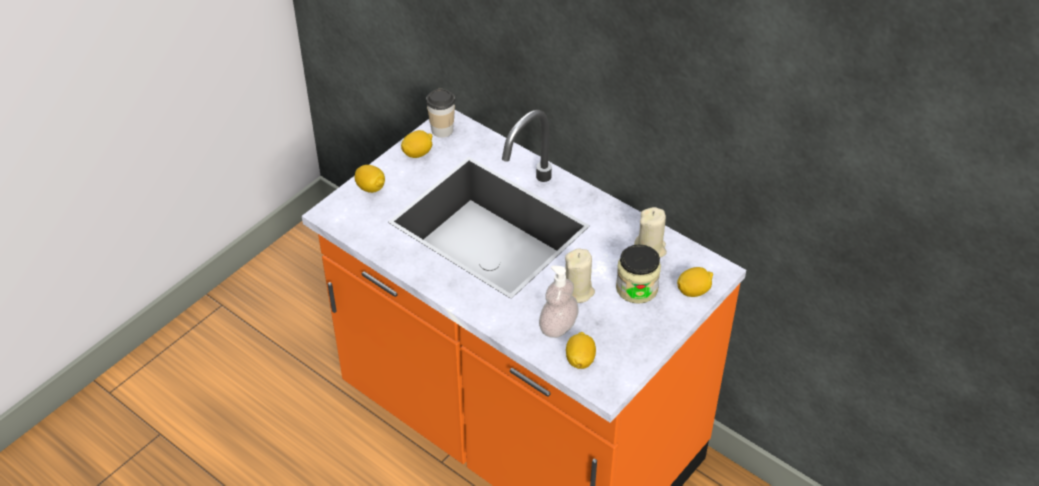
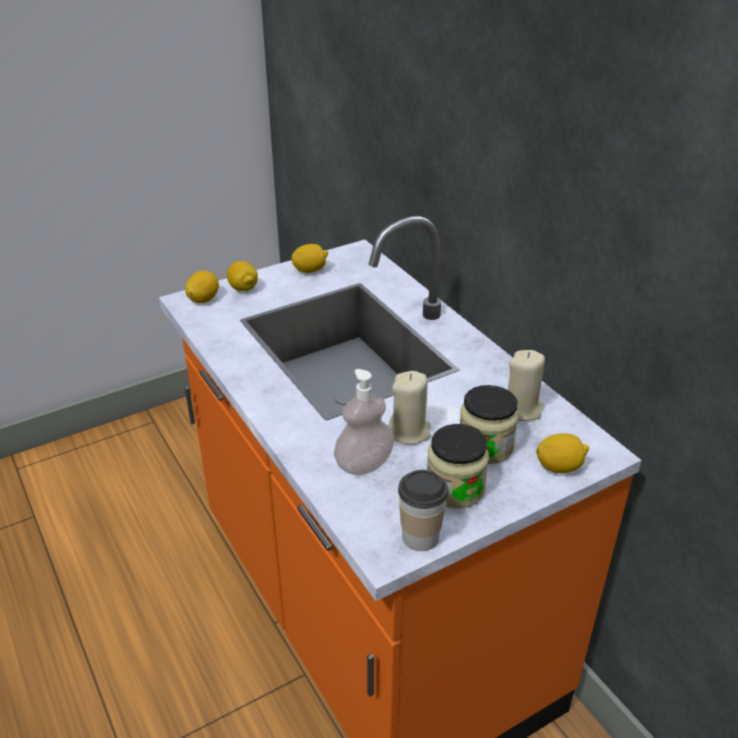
camera: 20 degrees right, 10 degrees down
cup [426,89,455,138] -> cup moved to [398,470,448,551]
lemon [566,332,596,369] -> lemon moved to [185,271,219,303]
none -> jar [427,424,489,508]

